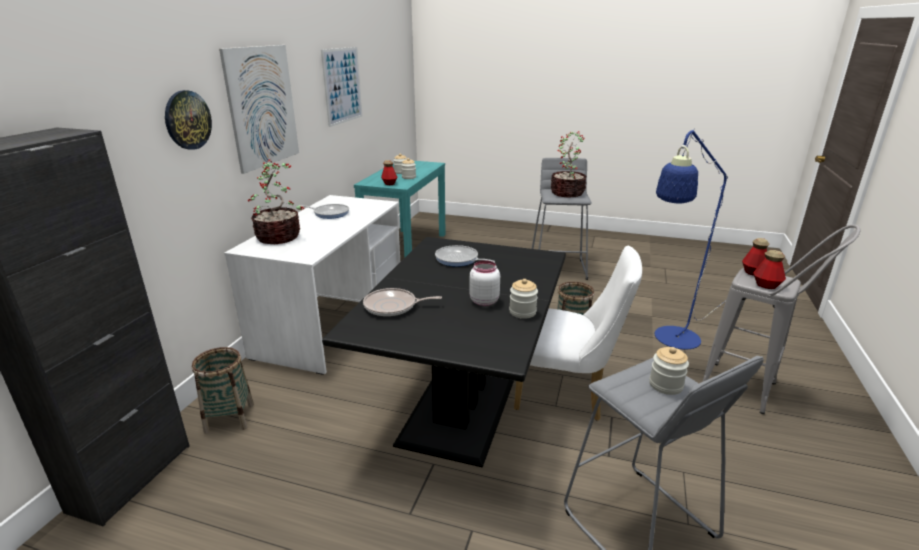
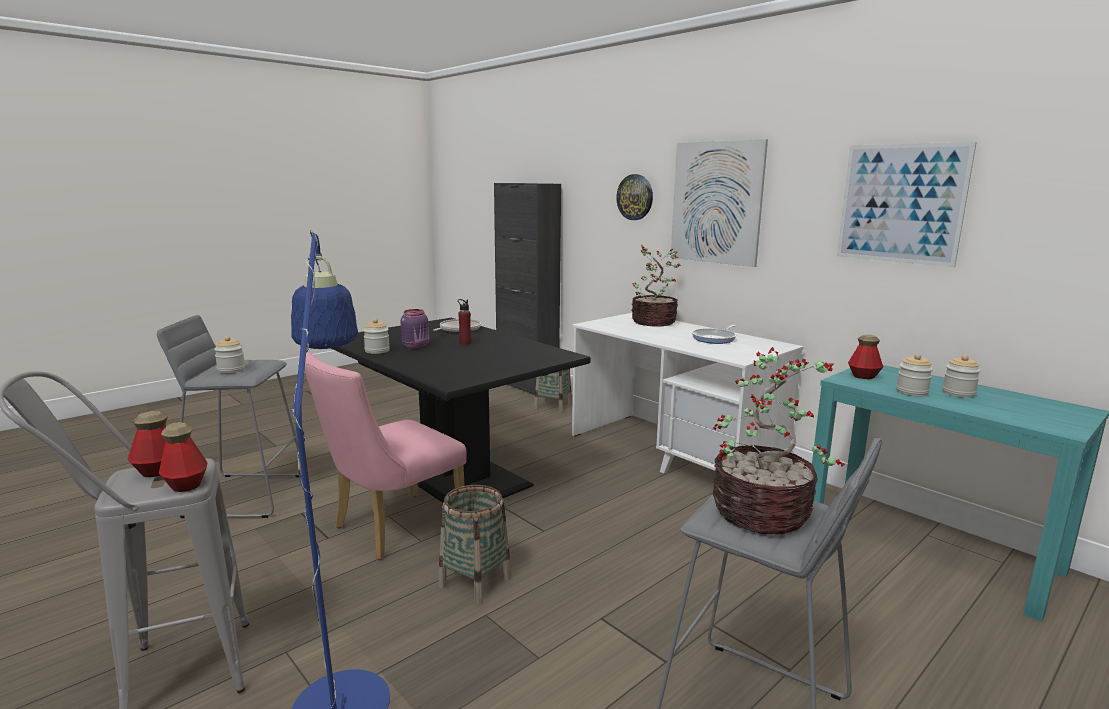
camera: 120 degrees right, 10 degrees down
frying pan [435,245,495,267] -> none
white jar [469,260,500,306] -> purple jar [401,309,429,349]
white chair [514,246,642,421] -> pink chair [304,352,467,560]
none -> red bottle [458,299,471,345]

